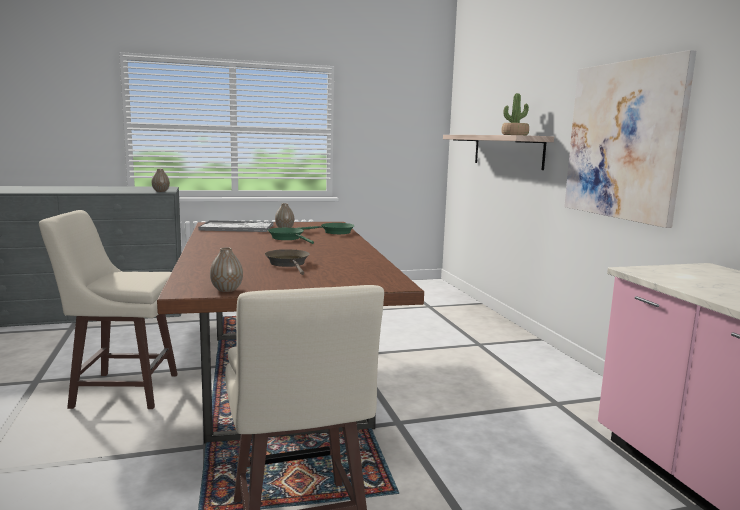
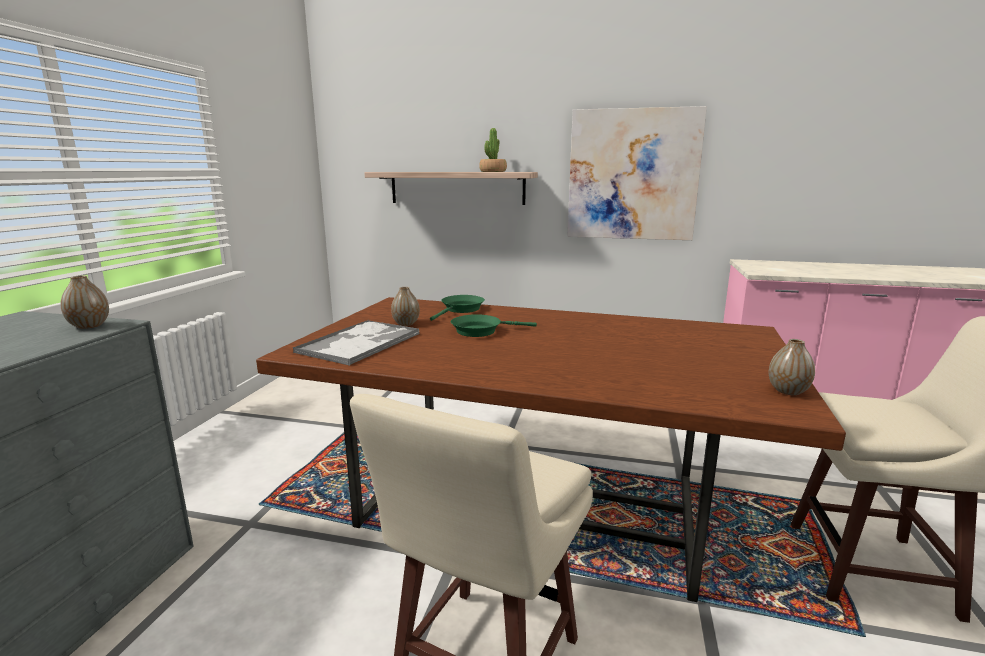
camera: 60 degrees left, 5 degrees up
brown frying pan [265,249,310,275] -> none

